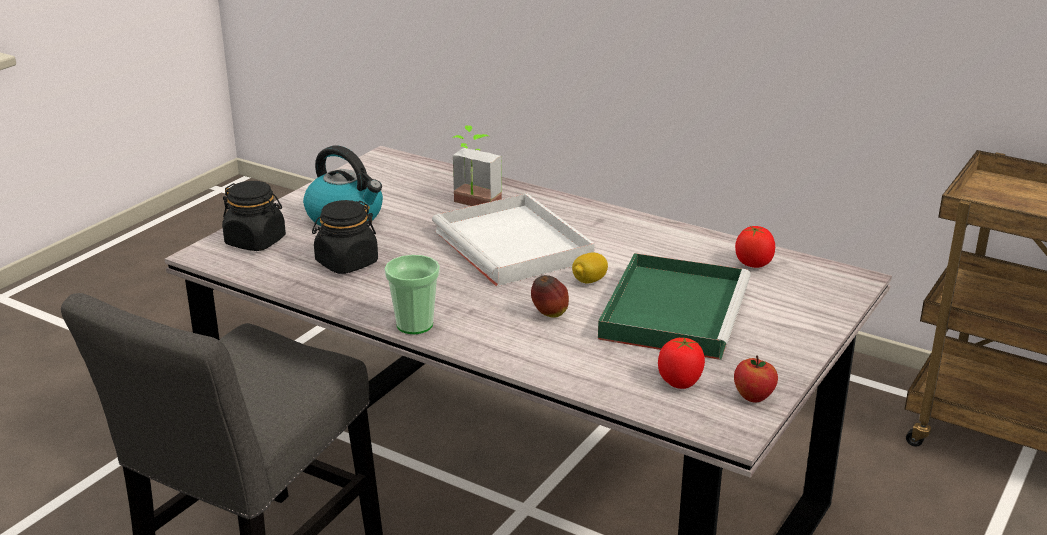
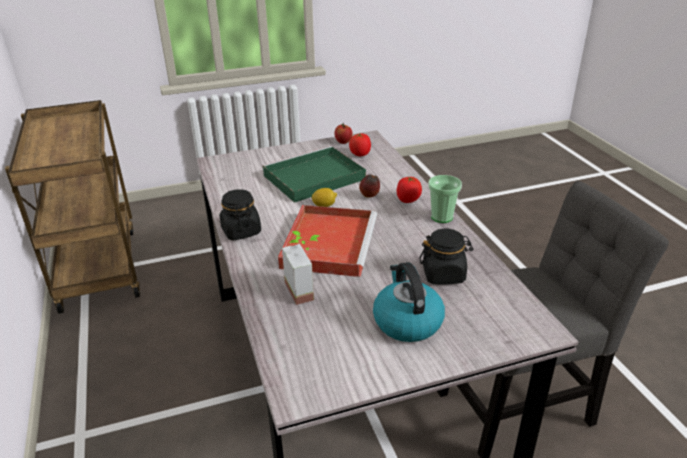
camera: 140 degrees left, 5 degrees up
black jar [222,181,286,251] -> black jar moved to [220,189,261,240]
white tray [432,193,595,286] -> red tray [278,205,377,277]
tomato [735,225,775,268] -> tomato moved to [397,177,422,203]

